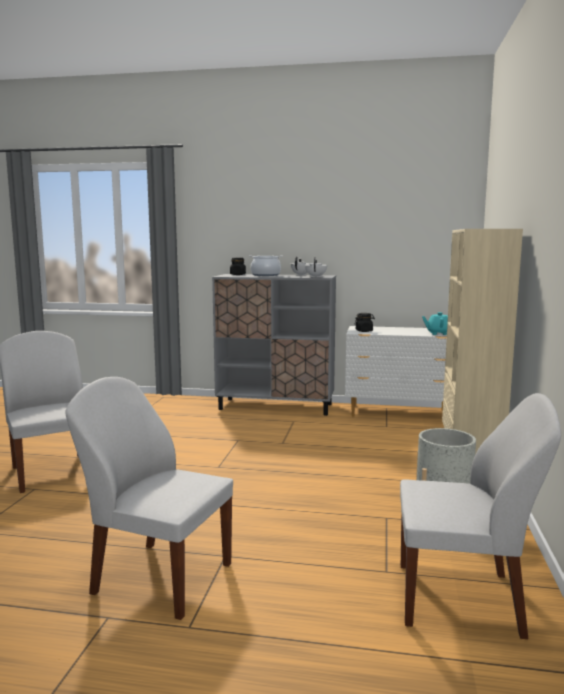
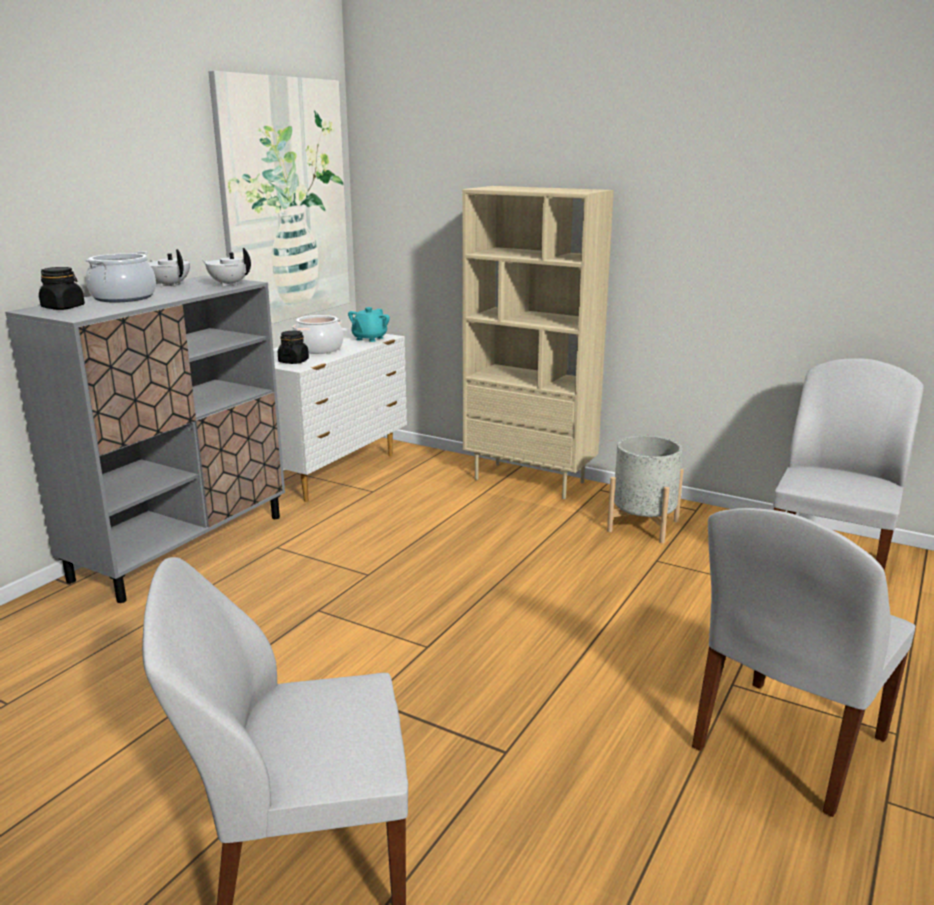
camera: 70 degrees left, 10 degrees up
none -> picture [209,71,350,324]
none -> cooking pot [292,315,343,354]

